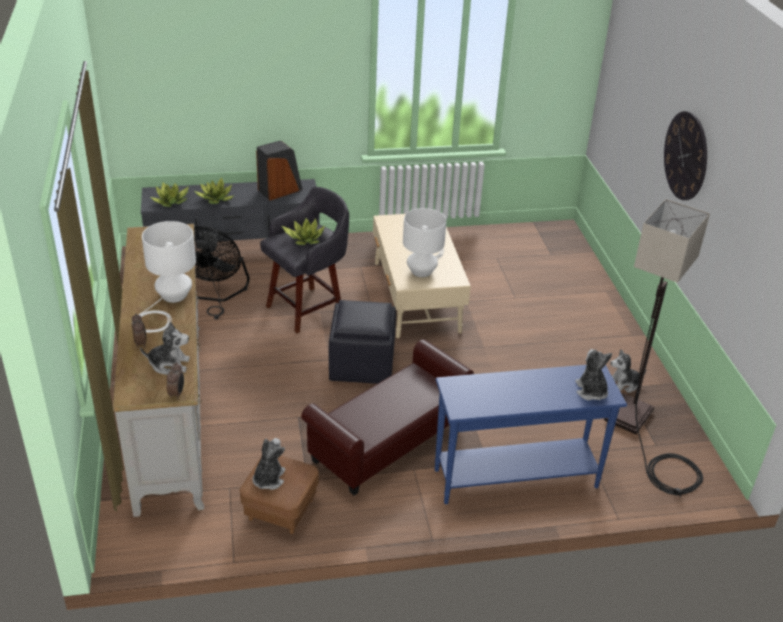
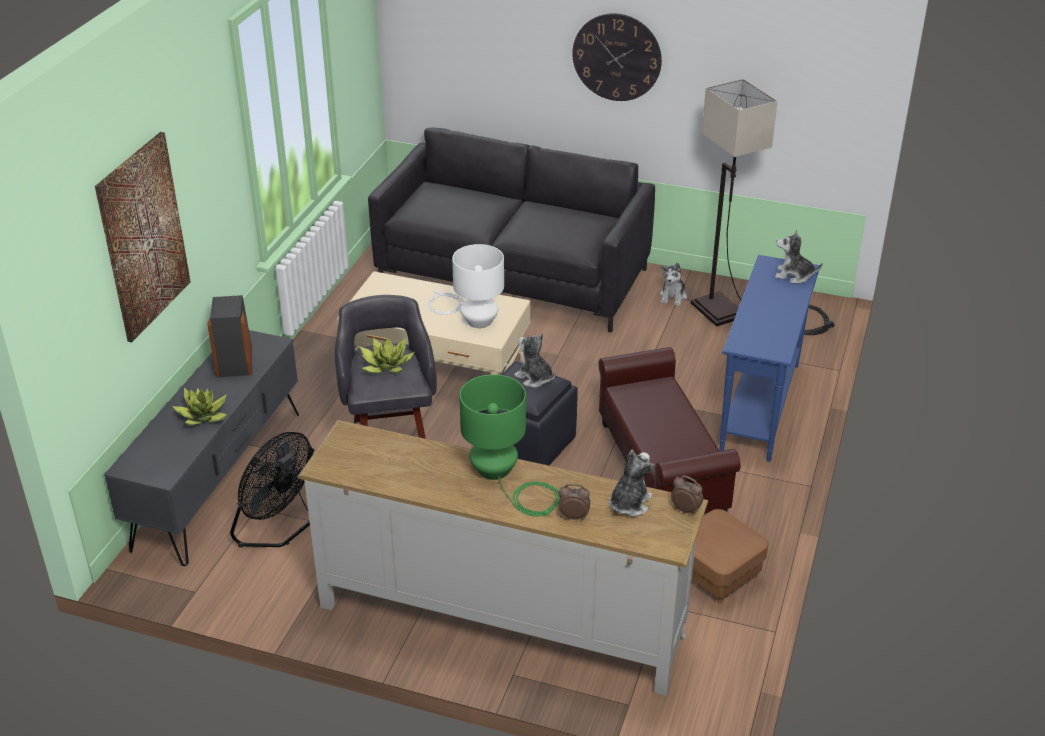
camera: 60 degrees left, 0 degrees up
white table lamp [132,221,196,333] -> green table lamp [460,374,560,517]
potted plant [151,182,189,207] -> none
plush toy [253,438,285,490] -> plush toy moved to [514,333,555,388]
none -> picture [95,132,191,342]
none -> black sofa [368,128,655,333]

